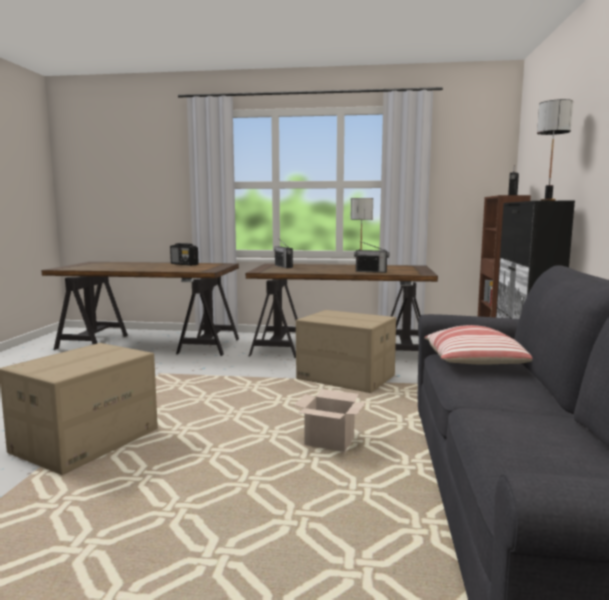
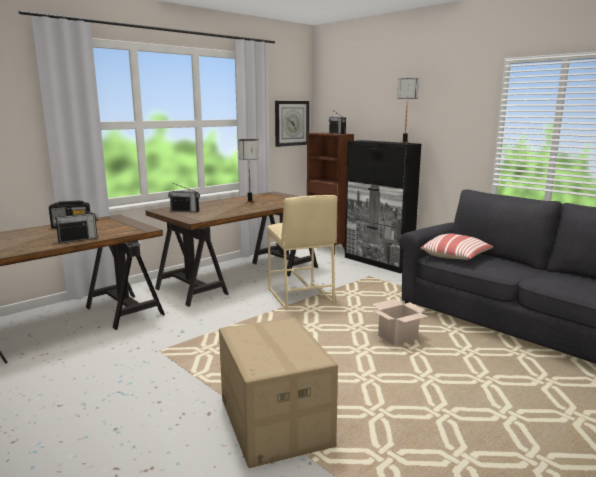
camera: 50 degrees left, 5 degrees up
cardboard box [296,310,396,393] -> beige stool [267,195,337,310]
radio [354,241,389,273] -> radio moved to [53,206,98,243]
none -> wall clock [275,101,309,147]

